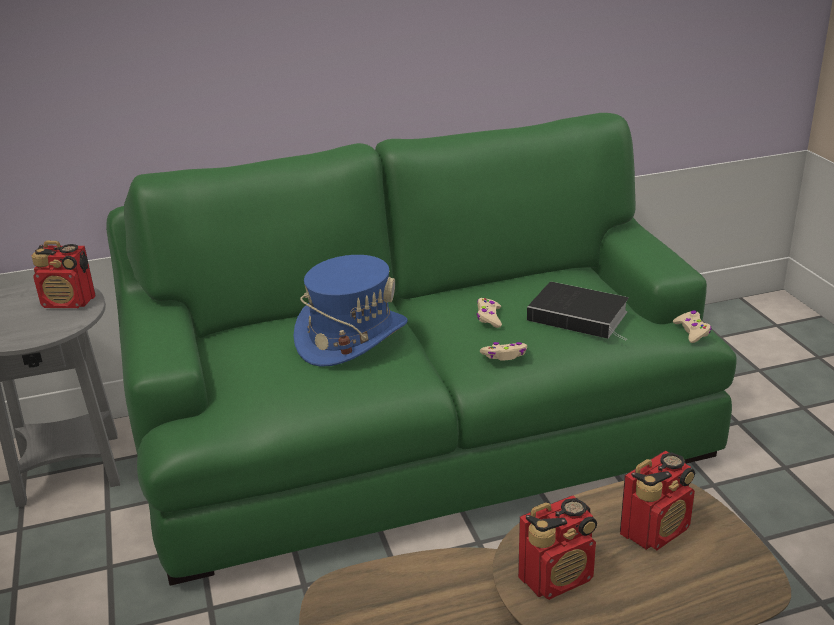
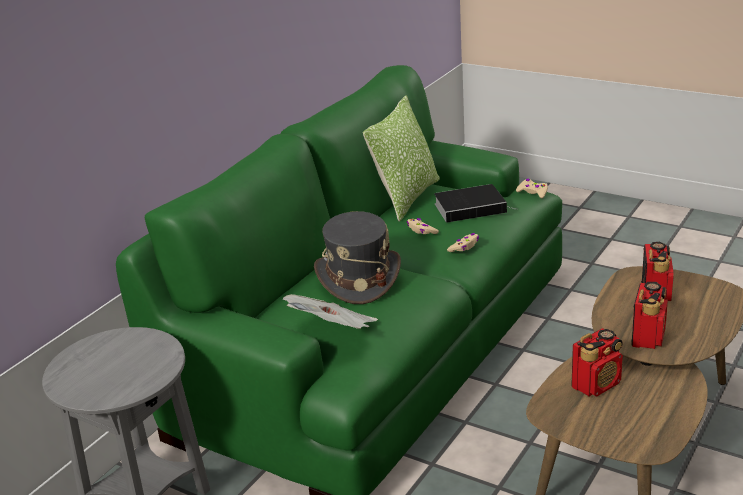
camera: 40 degrees left, 0 degrees up
radio [32,241,96,308] -> radio moved to [571,328,623,397]
blue hat [294,255,408,367] -> grey hat [314,211,401,304]
none -> newspaper [283,294,378,329]
none -> pillow [363,95,440,222]

